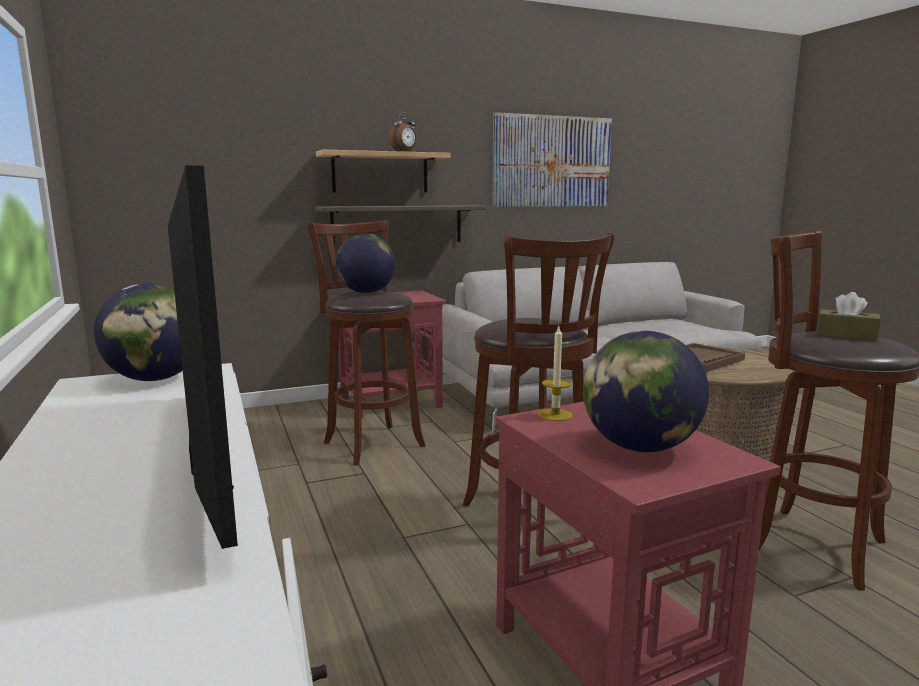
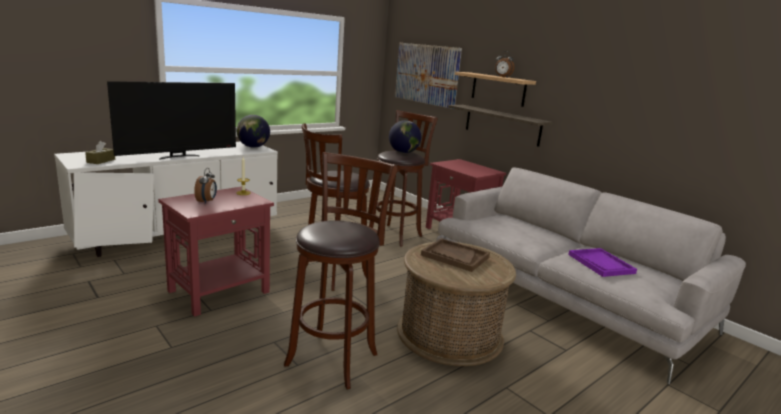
camera: 70 degrees right, 5 degrees up
picture [492,112,612,207] -> picture moved to [395,43,462,109]
globe [583,331,709,452] -> alarm clock [194,168,217,204]
brown tissue box [817,292,880,341] -> brown tissue box moved to [85,141,115,164]
none -> purple tray [568,248,637,277]

